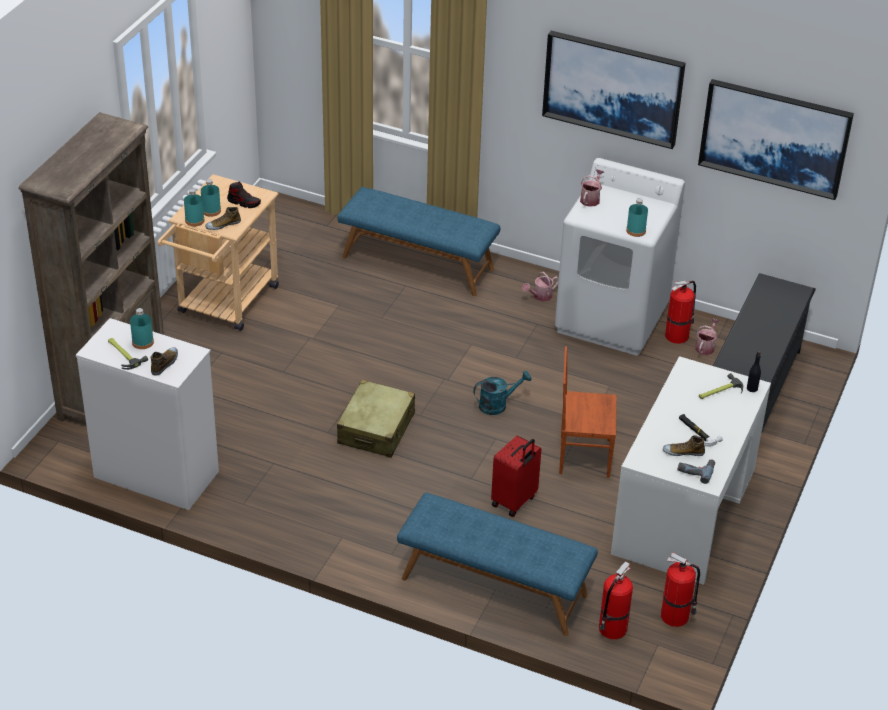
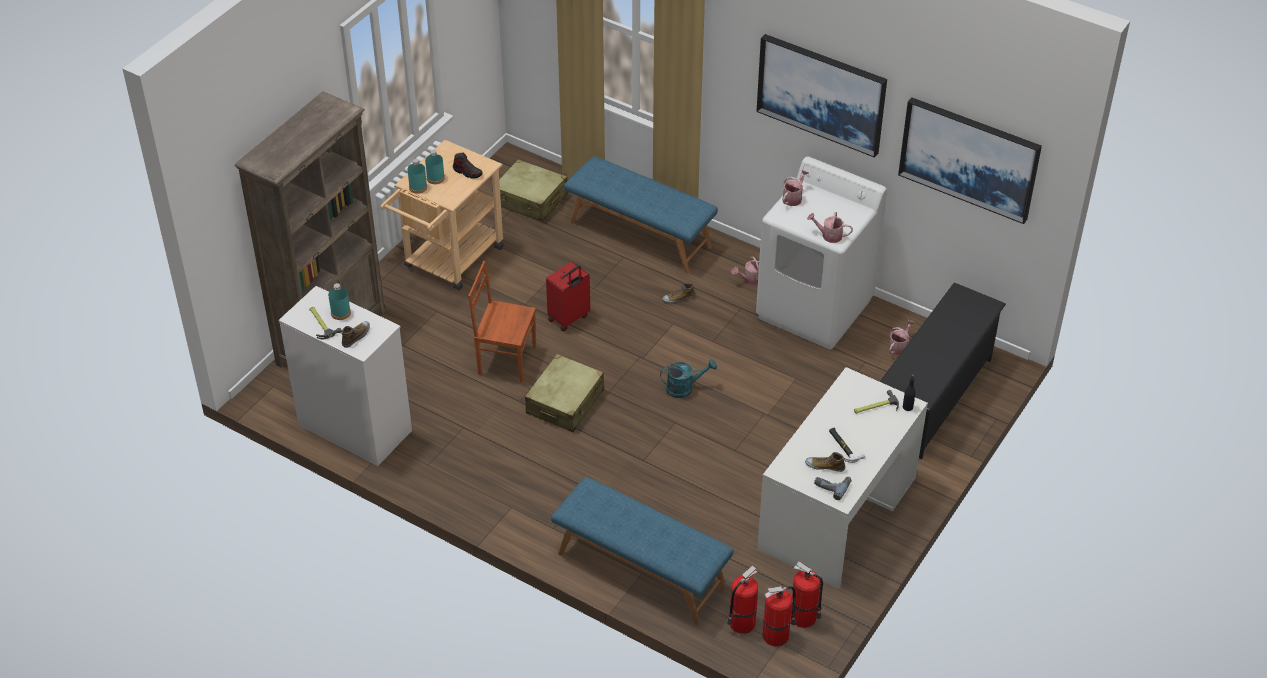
camera: 10 degrees right, 5 degrees up
shoe [205,207,241,230] -> shoe moved to [662,283,695,303]
red suitcase [491,435,542,517] -> red suitcase moved to [546,262,590,332]
brown chair [559,346,617,478] -> brown chair moved to [468,261,536,382]
turquoise bottle [626,198,648,237] -> watering can [807,212,853,243]
fire extinguisher [665,280,696,344] -> fire extinguisher moved to [763,586,796,647]
none -> beige suitcase [492,159,568,222]

